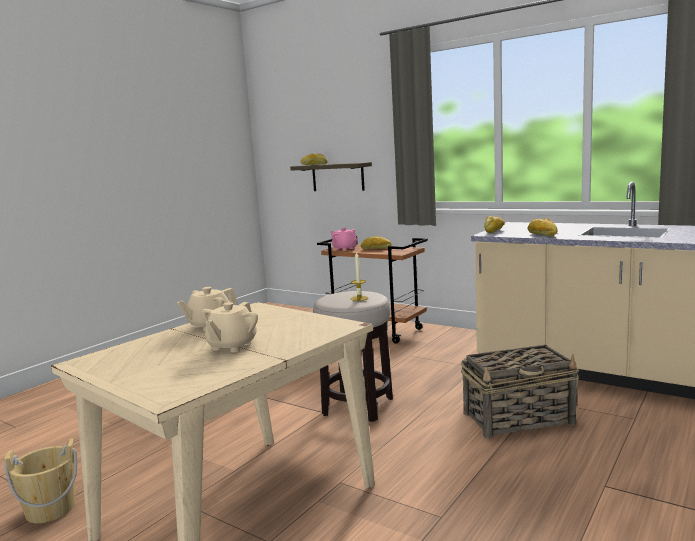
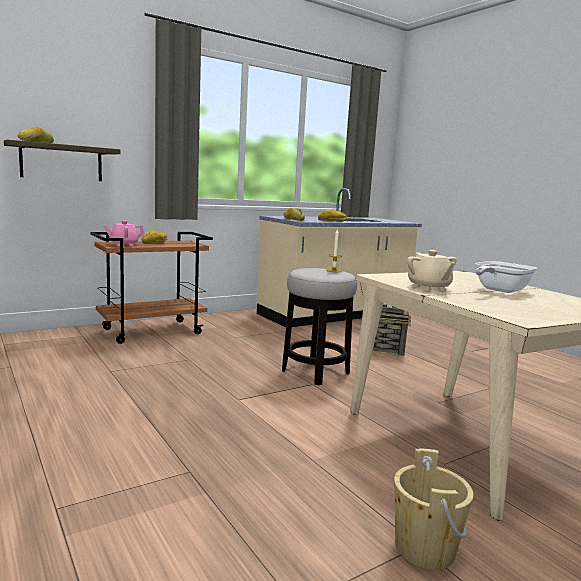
camera: 70 degrees left, 0 degrees up
beige teapot [201,302,258,352] -> frying pan [475,261,537,293]

